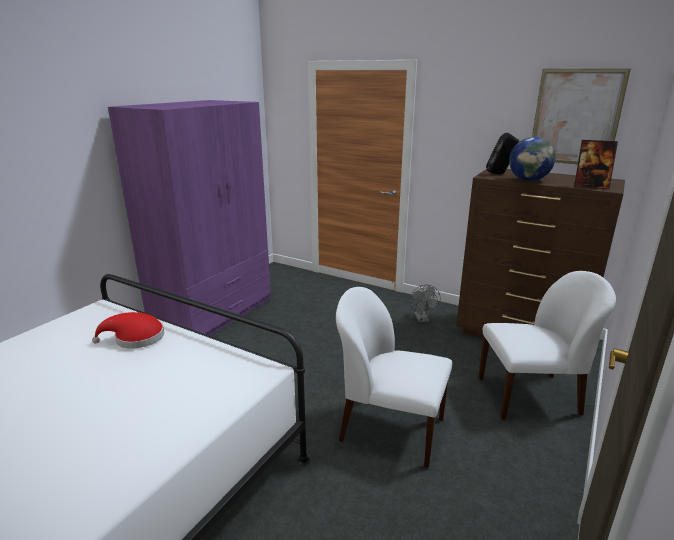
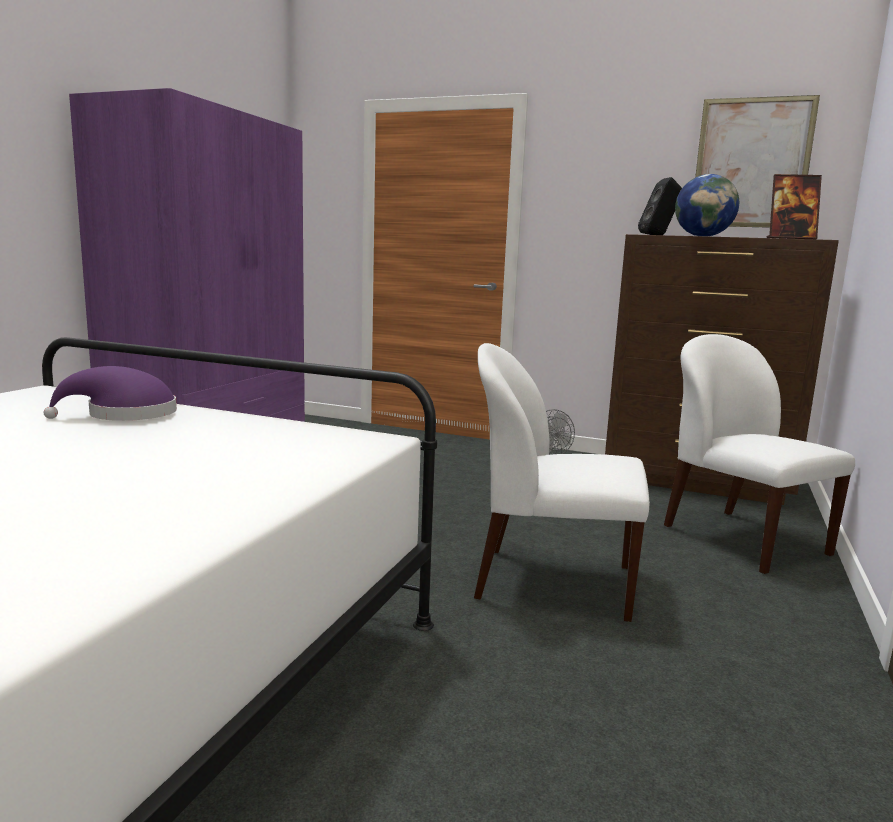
camera: 10 degrees left, 10 degrees down
red hat [92,312,164,349] -> purple hat [44,366,177,421]
white chair [478,271,616,420] -> white chair turned 105 degrees counterclockwise [664,334,855,574]

